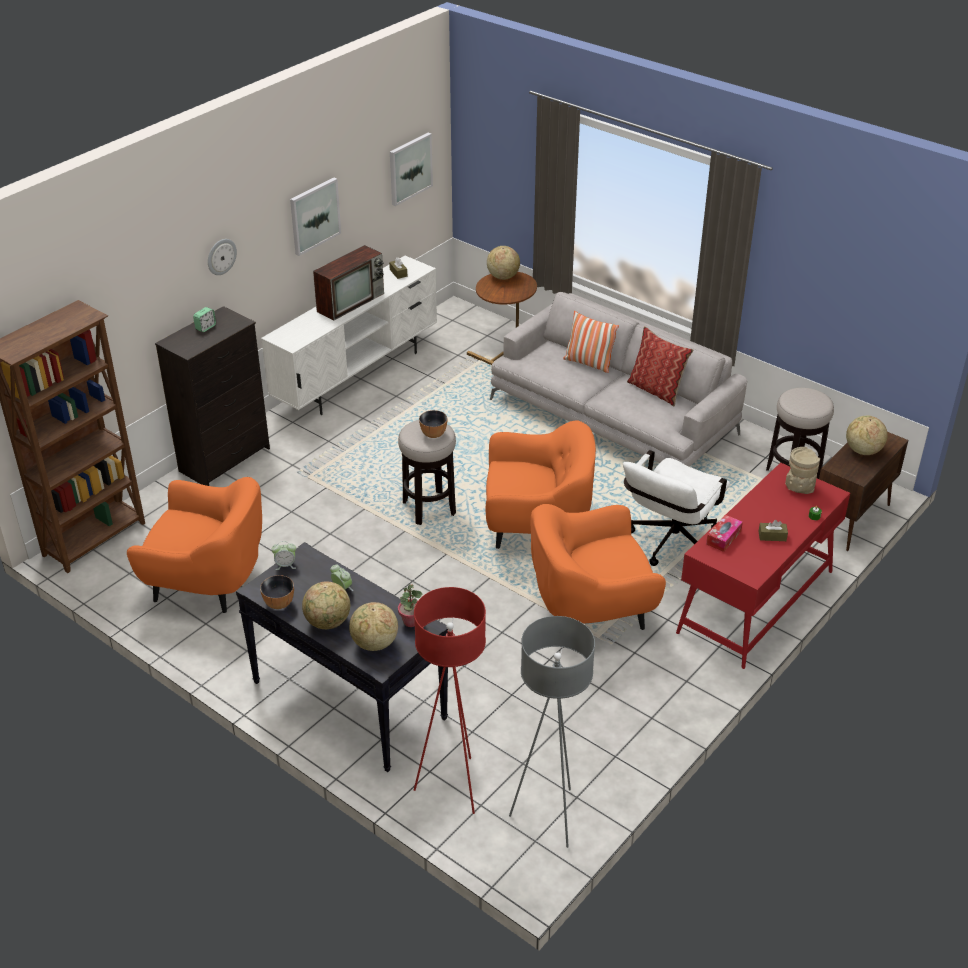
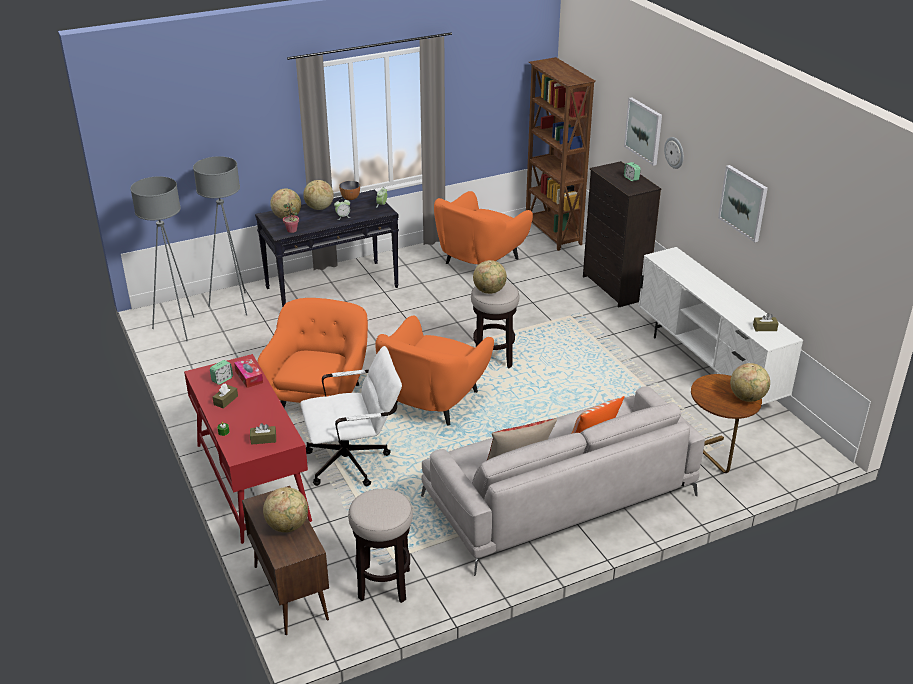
camera: 115 degrees right, 5 degrees down
television [313,245,384,321] -> none
picture [390,132,433,206] -> picture moved to [624,97,662,166]
red floor lamp [414,587,486,814] -> grey floor lamp [193,156,247,316]
bowl [419,410,447,438] -> globe [473,260,507,294]
white office chair [623,450,730,566] -> white office chair turned 105 degrees clockwise [300,346,402,486]
beige vase [785,447,820,494] -> brown tissue box [250,423,276,445]
none -> alarm clock [210,360,233,385]

